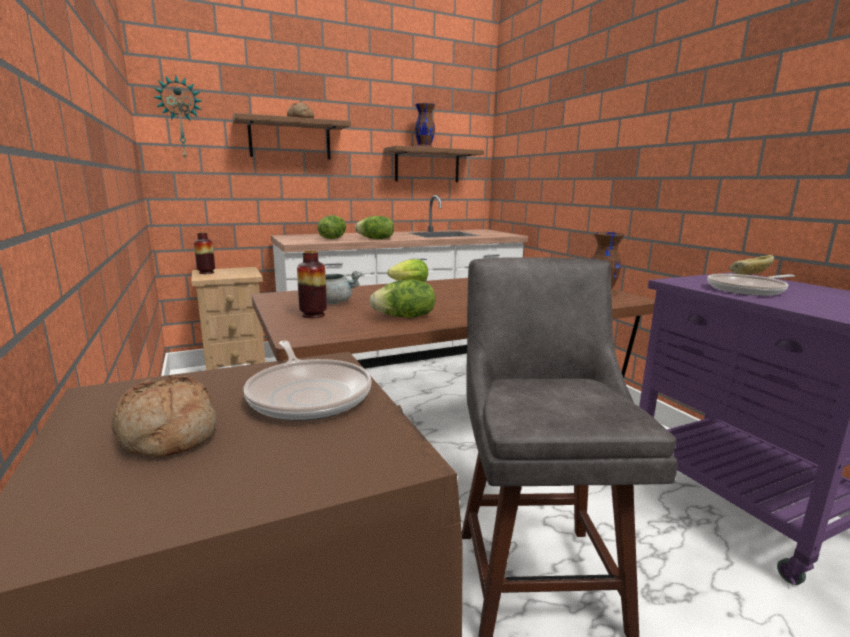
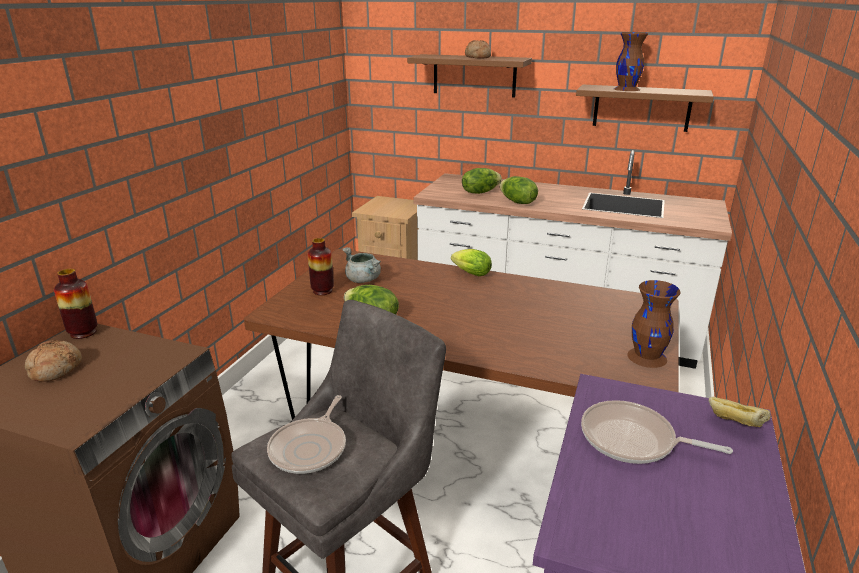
camera: 45 degrees right, 10 degrees up
wall clock [154,75,202,160] -> none
vase [194,232,215,274] -> vase moved to [54,269,98,339]
frying pan [244,341,372,421] -> frying pan moved to [267,395,346,474]

